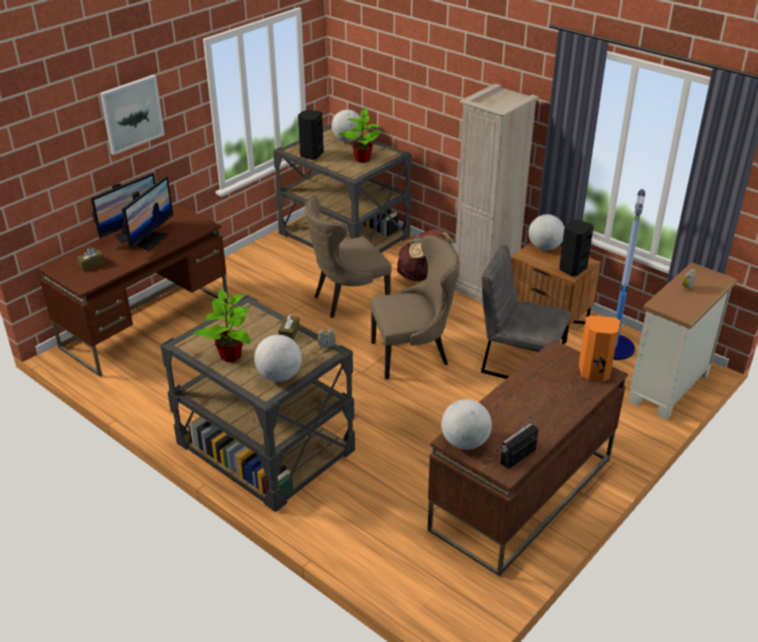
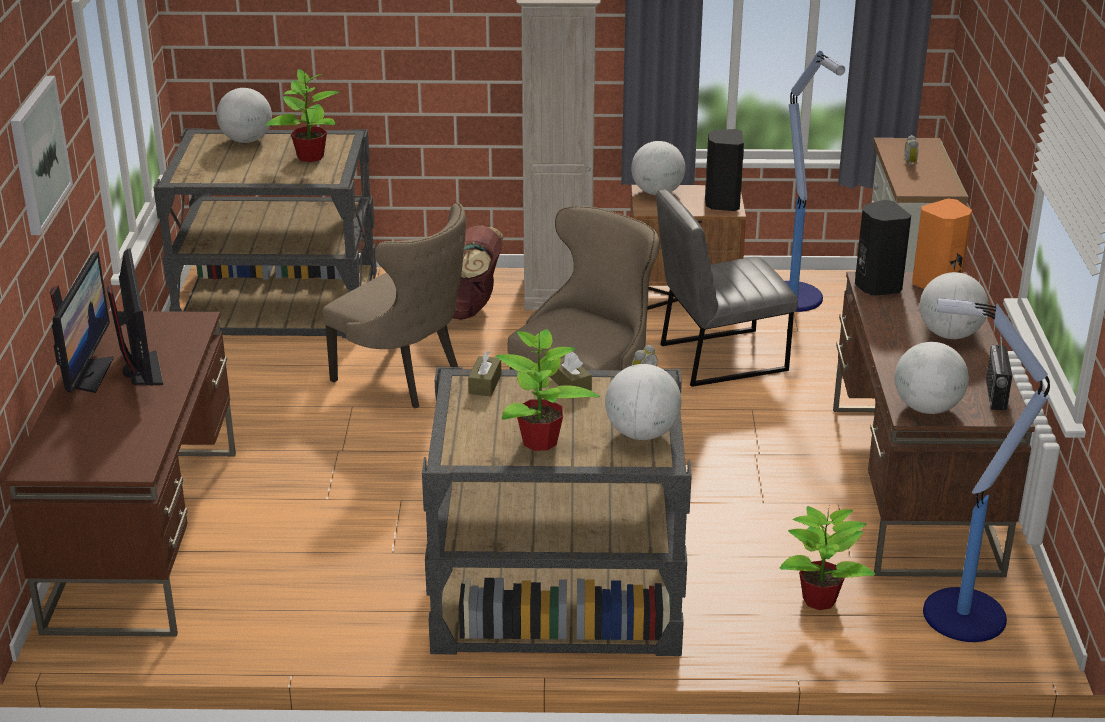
camera: 40 degrees left, 5 degrees down
brown tissue box [77,248,105,271] -> brown tissue box moved to [468,351,501,396]
black speaker [298,110,324,160] -> black speaker moved to [855,200,911,296]
beige chair [305,195,392,318] -> beige chair turned 75 degrees counterclockwise [323,203,466,409]
none -> potted plant [780,506,876,610]
none -> globe [920,272,989,339]
none -> floor lamp [923,298,1050,642]

